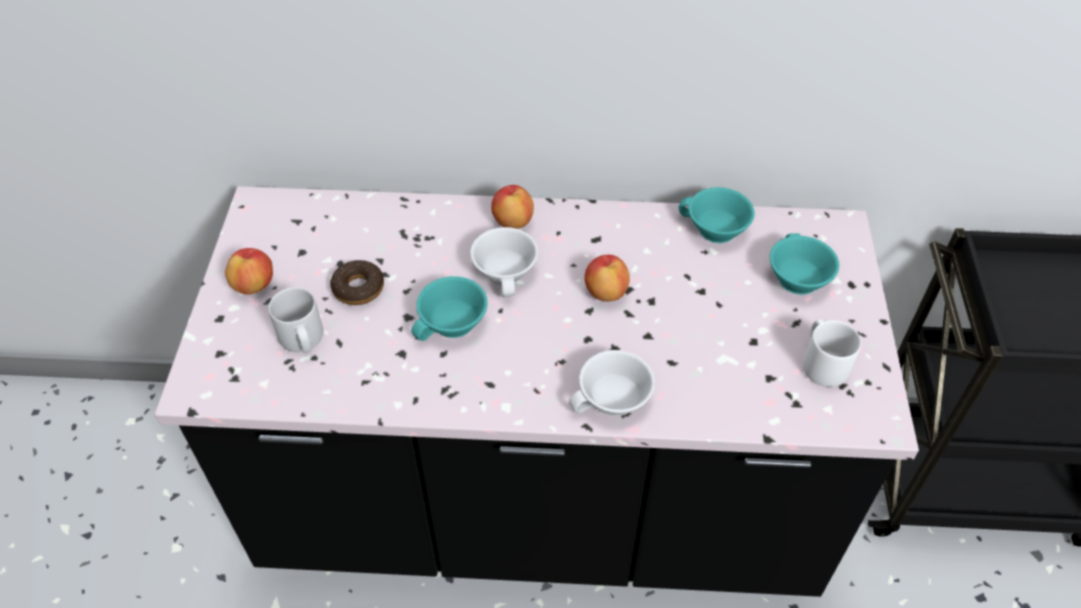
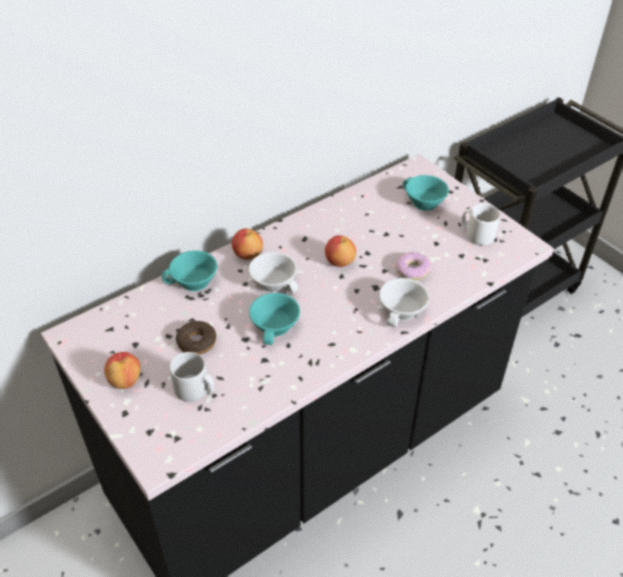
camera: 40 degrees left, 5 degrees down
turquoise cup [678,187,755,243] -> turquoise cup moved to [162,250,217,291]
none -> donut [395,252,432,280]

